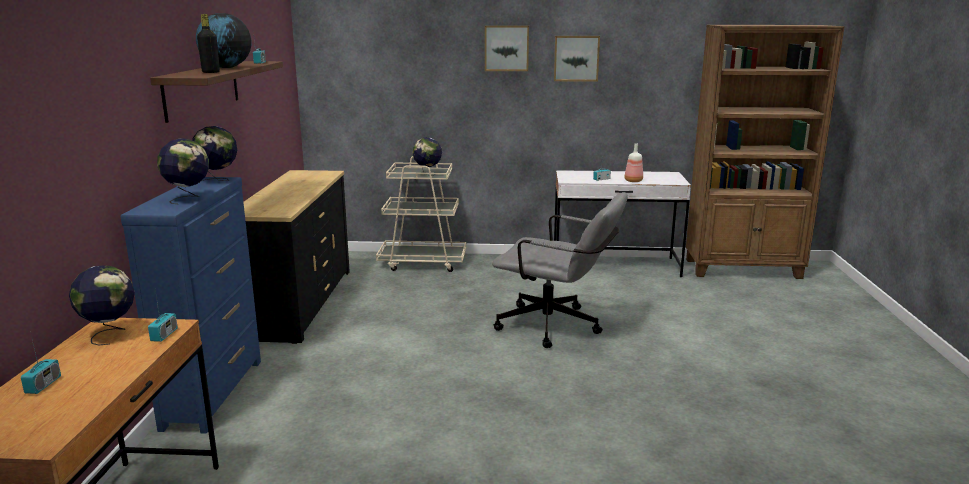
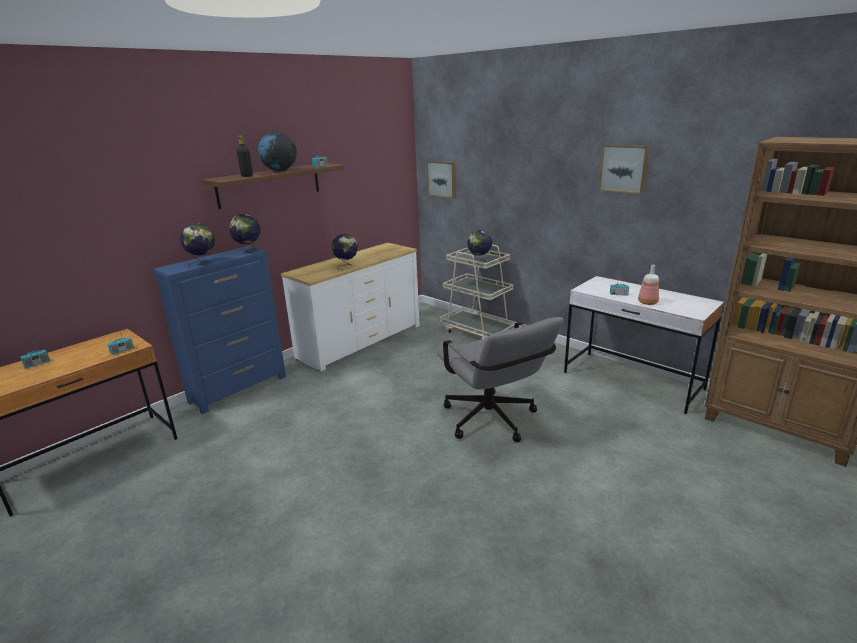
camera: 40 degrees right, 5 degrees up
globe [69,266,135,346] -> globe moved to [332,234,358,270]
black dresser [243,170,350,344] -> white dresser [281,243,420,371]
picture [485,26,529,71] -> picture moved to [427,161,456,198]

